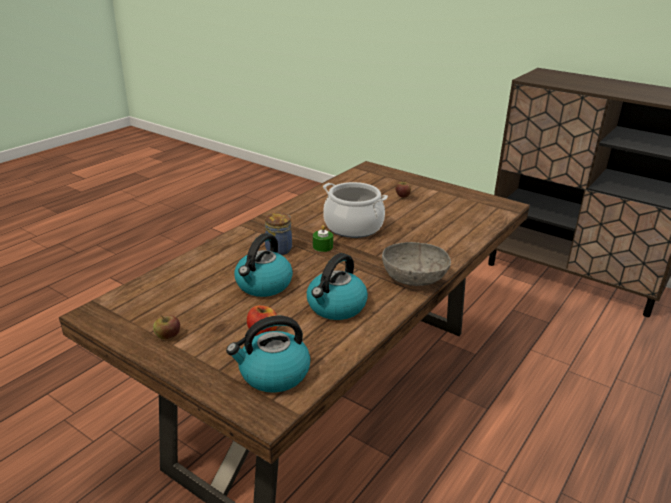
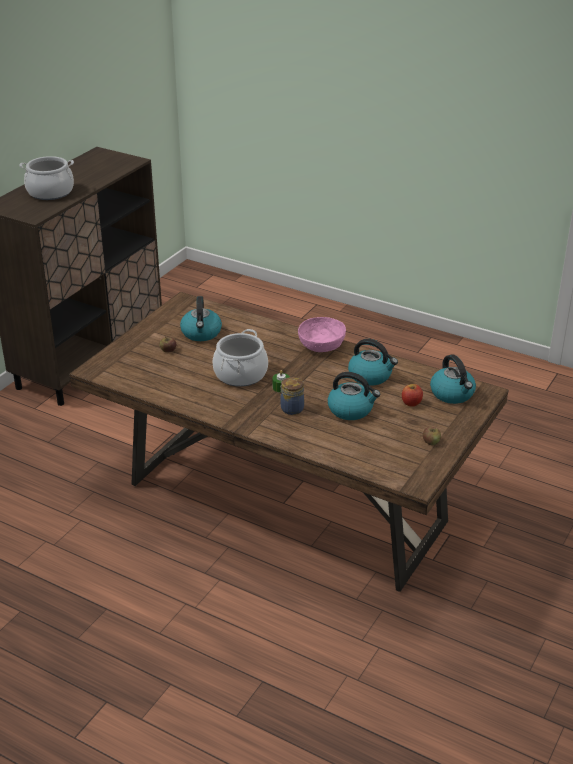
camera: 95 degrees left, 5 degrees up
grey bowl [382,242,451,286] -> pink bowl [298,317,346,352]
none -> cooking pot [19,156,74,200]
none -> kettle [180,296,222,341]

